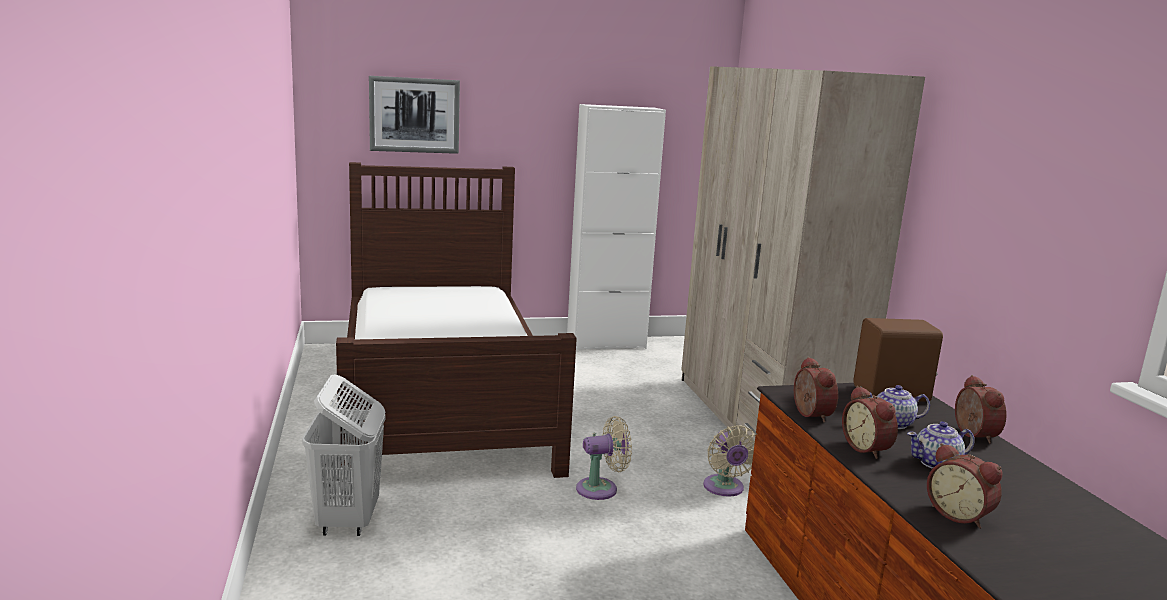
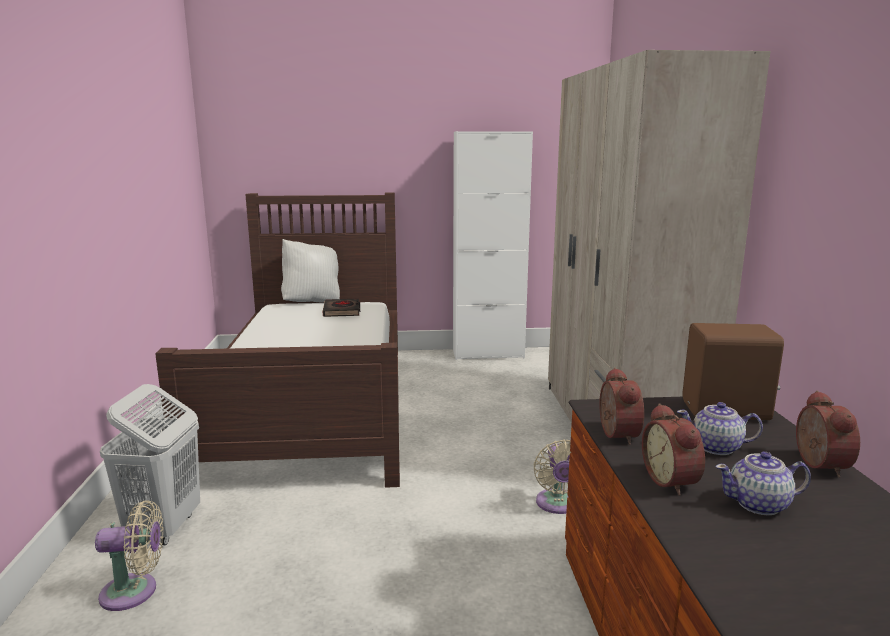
camera: 10 degrees right, 0 degrees up
picture [369,76,460,154] -> none
beige fan [576,416,632,500] -> beige fan moved to [95,500,164,611]
alarm clock [927,443,1002,529] -> none
none -> white pillow [281,239,340,303]
none -> black book [323,298,360,317]

